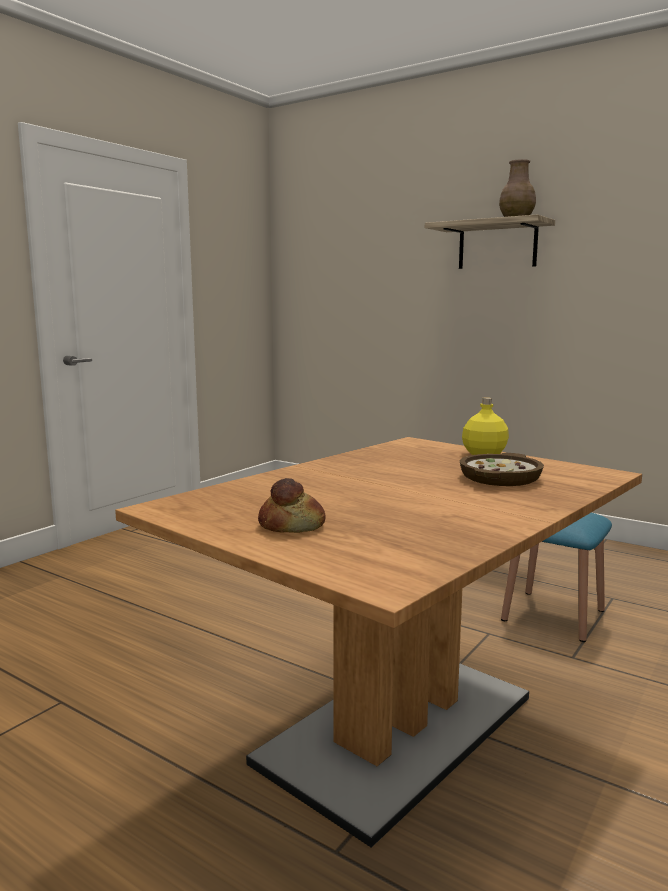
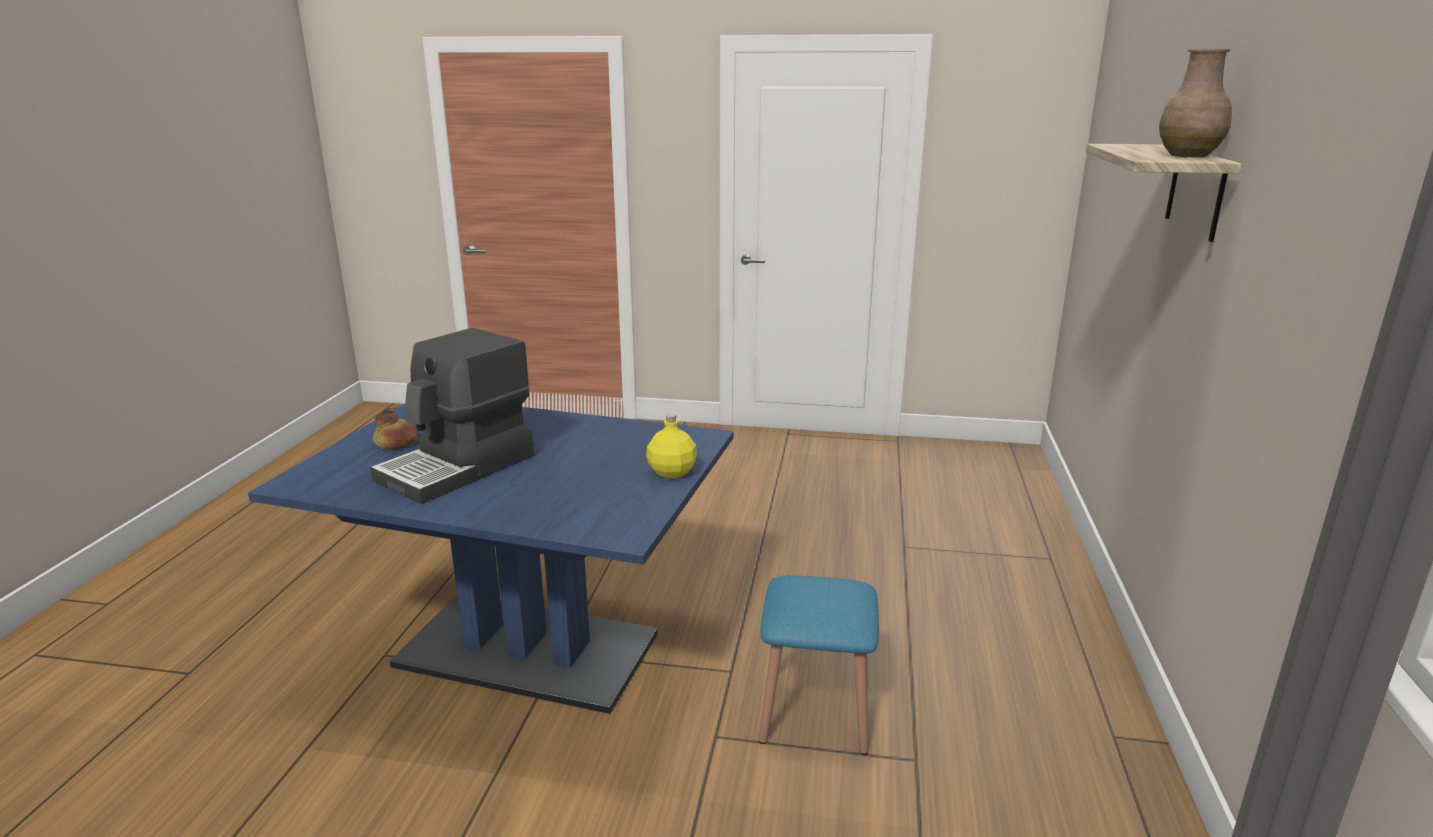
camera: 65 degrees right, 10 degrees up
brown dining table [115,437,642,848] -> blue dining table [248,403,733,714]
bowl [459,453,544,486] -> none
none -> coffee machine [370,328,534,504]

